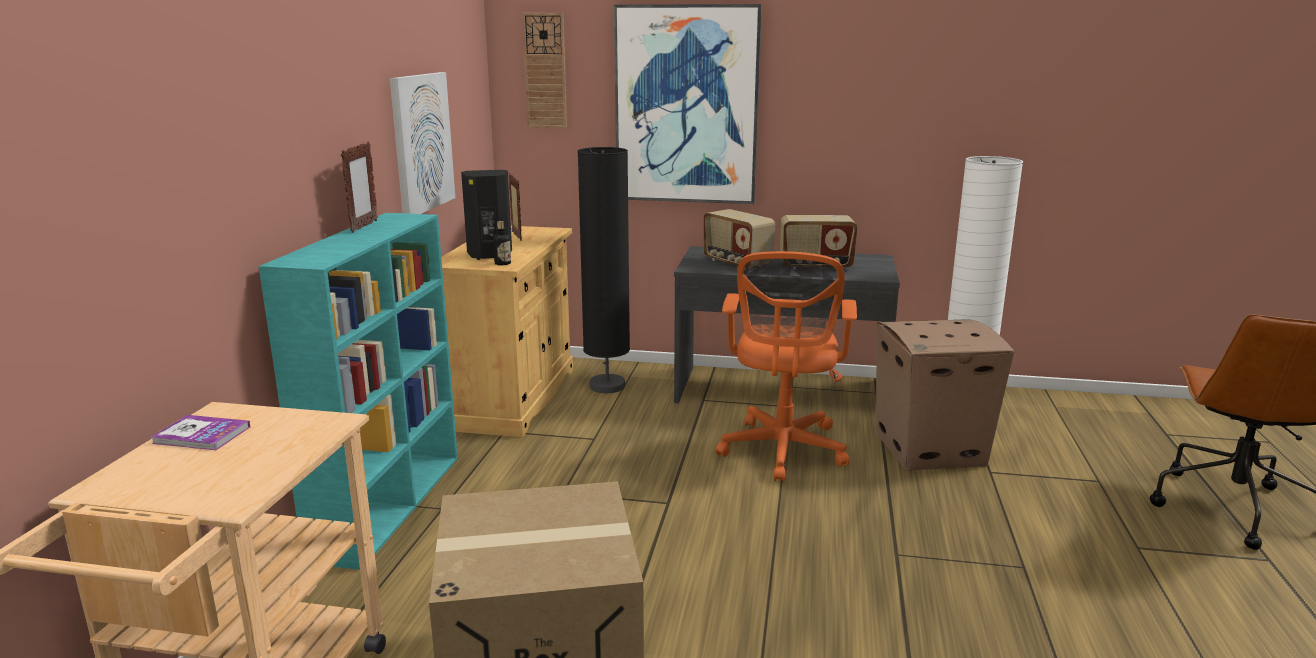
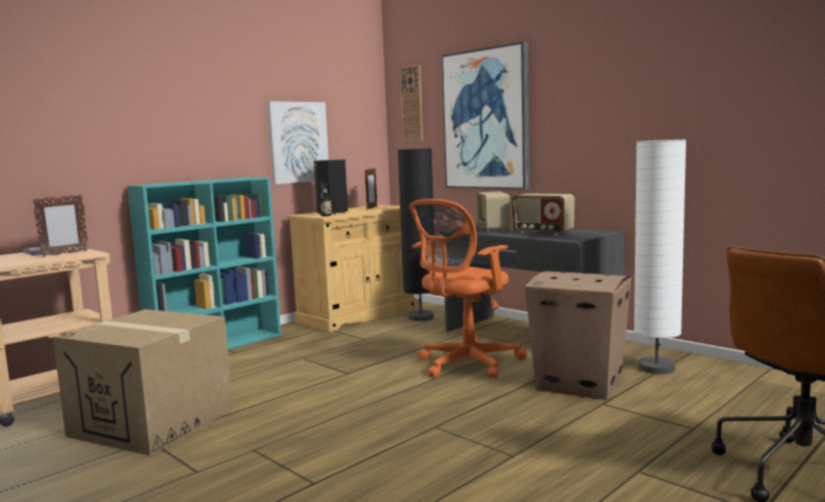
camera: 35 degrees right, 10 degrees down
picture frame [341,142,378,233] -> picture frame moved to [32,194,89,257]

